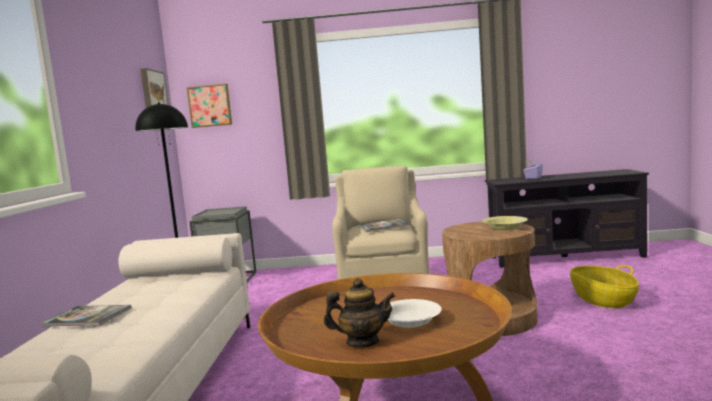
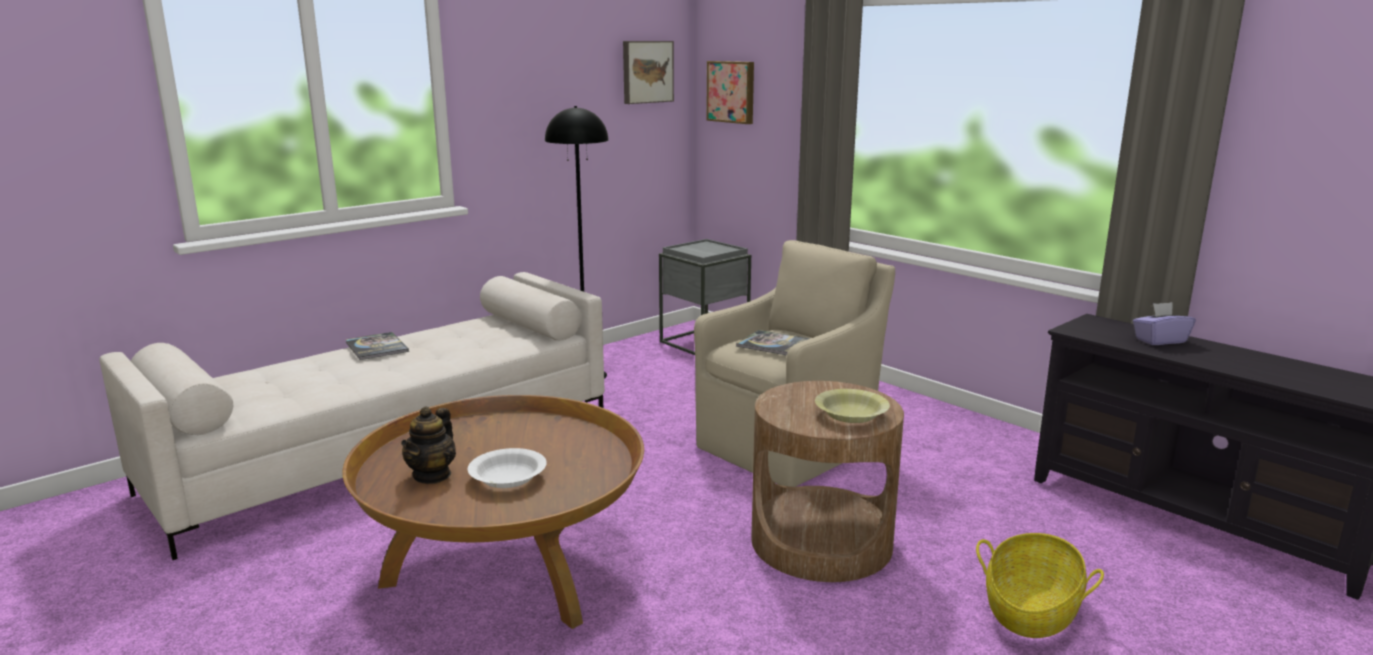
camera: 45 degrees right, 10 degrees up
teapot [324,278,395,348] -> teapot turned 60 degrees clockwise [401,406,456,484]

